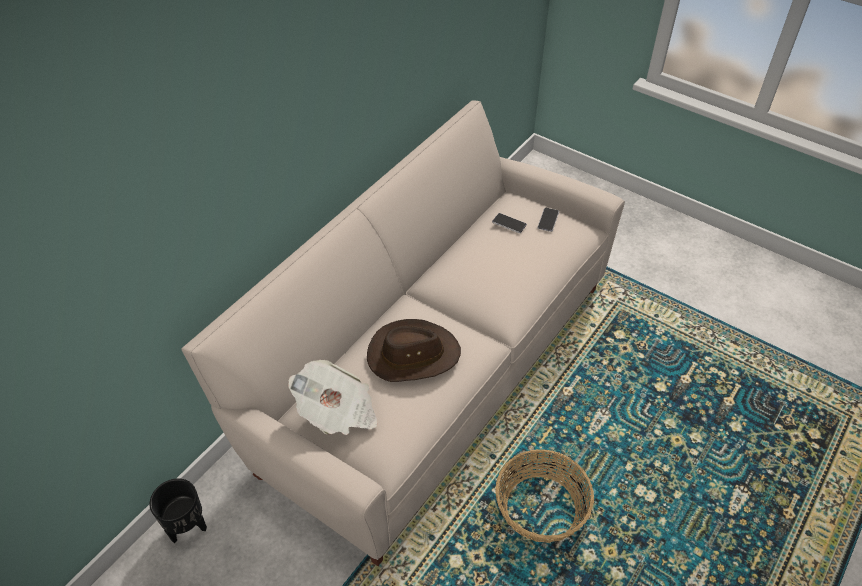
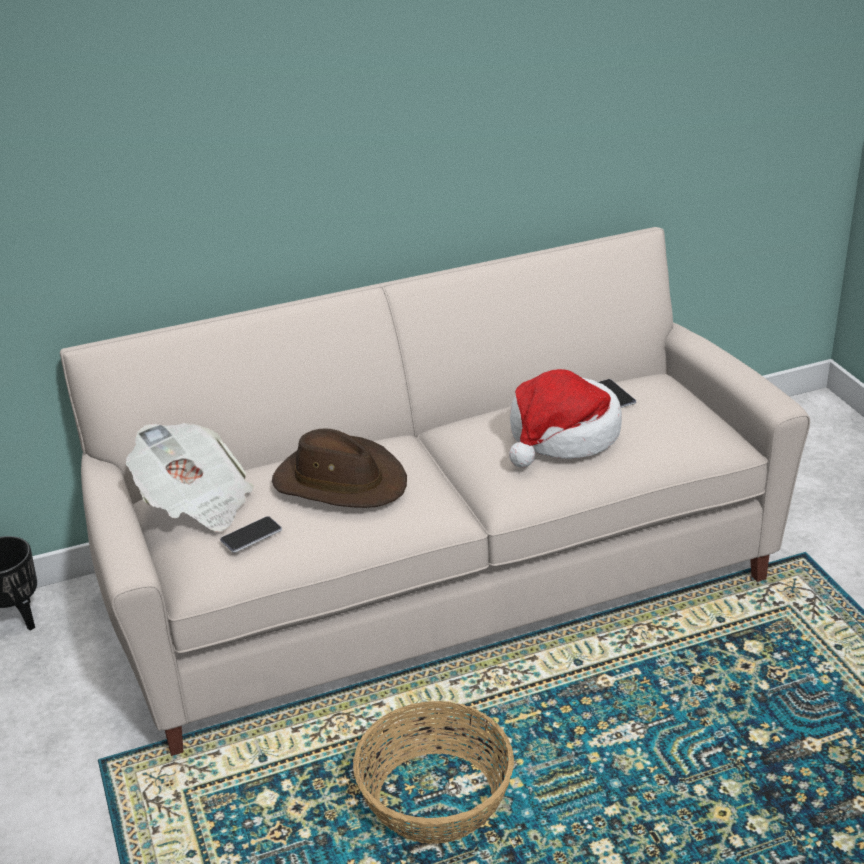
camera: 35 degrees right, 15 degrees down
phone [537,208,559,232] -> phone moved to [220,516,282,553]
none -> hat [509,369,622,468]

